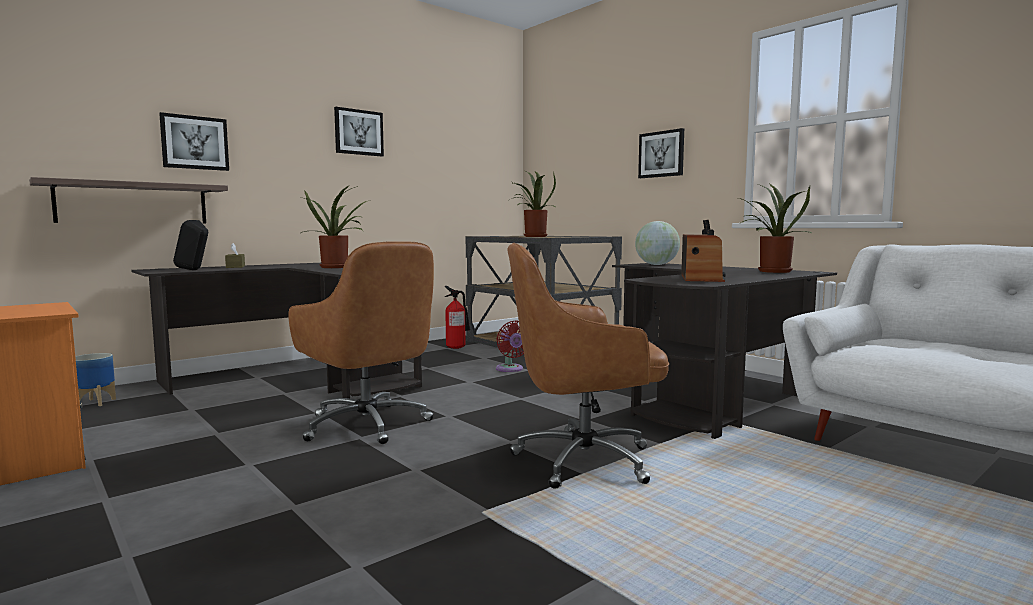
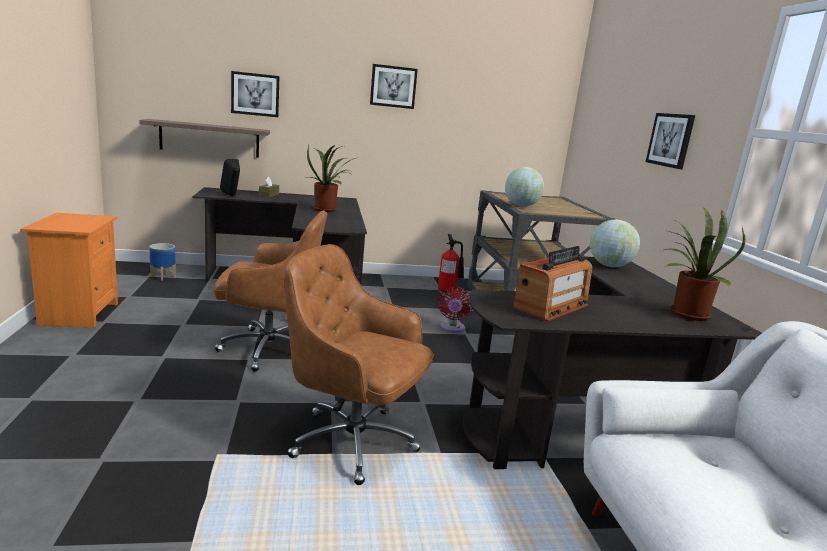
camera: 30 degrees right, 10 degrees up
brown office chair [288,242,434,444] -> brown office chair turned 75 degrees counterclockwise [213,210,327,372]
potted plant [511,171,556,237] -> globe [505,167,544,207]

